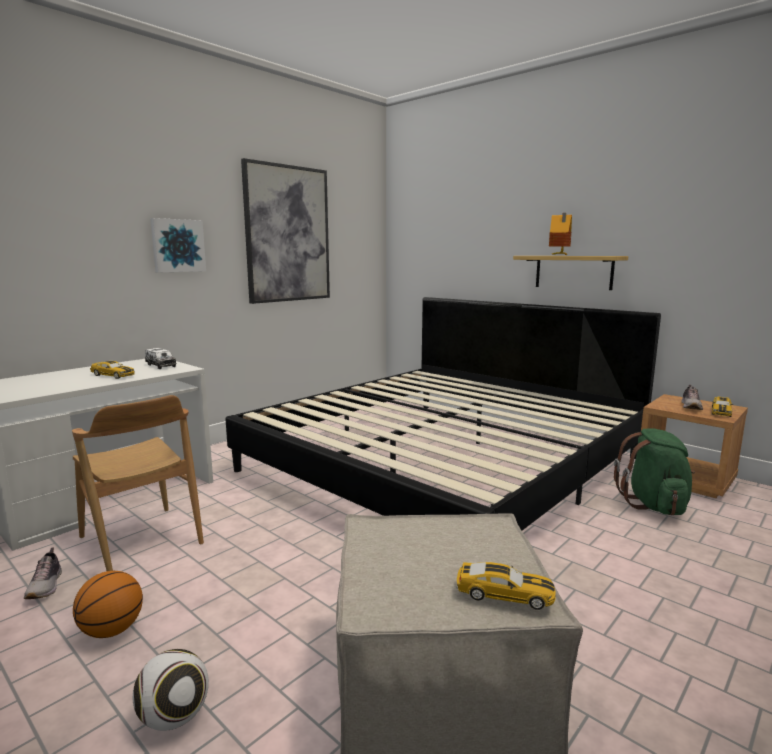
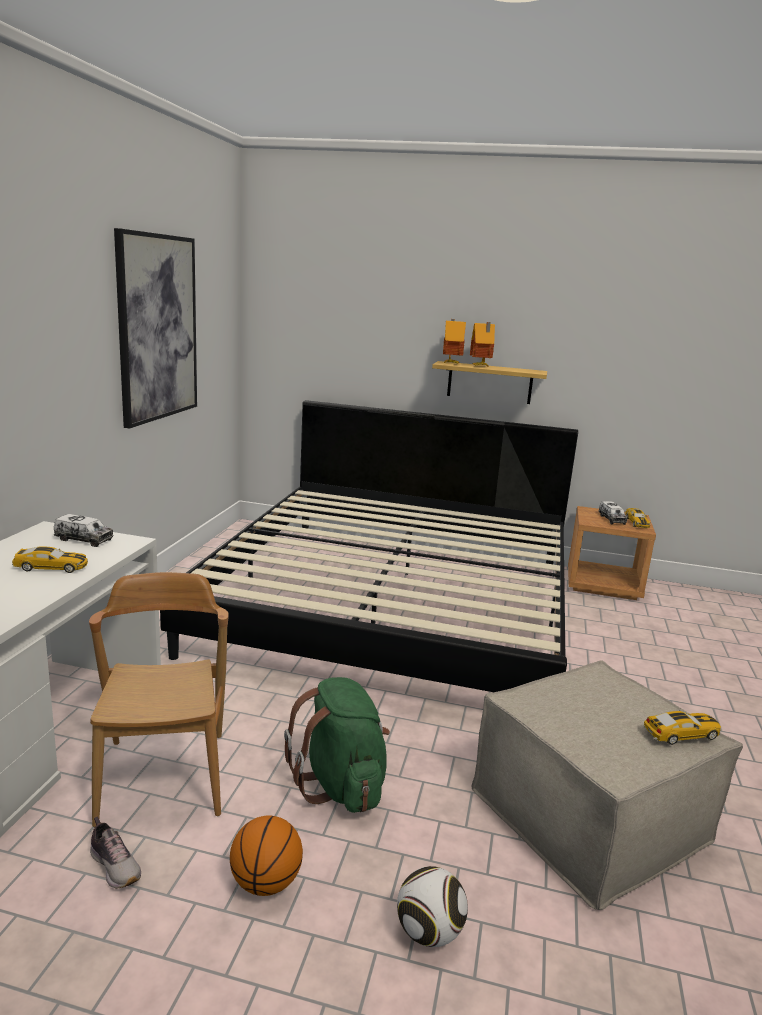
camera: 30 degrees left, 5 degrees up
brown chair [72,395,204,571] -> brown chair turned 120 degrees counterclockwise [89,572,228,827]
picture [150,218,206,273] -> none
green backpack [614,428,695,515] -> green backpack moved to [284,677,390,813]
shoe [681,385,703,410] -> toy truck [598,501,627,525]
none -> toy house [443,319,466,364]

